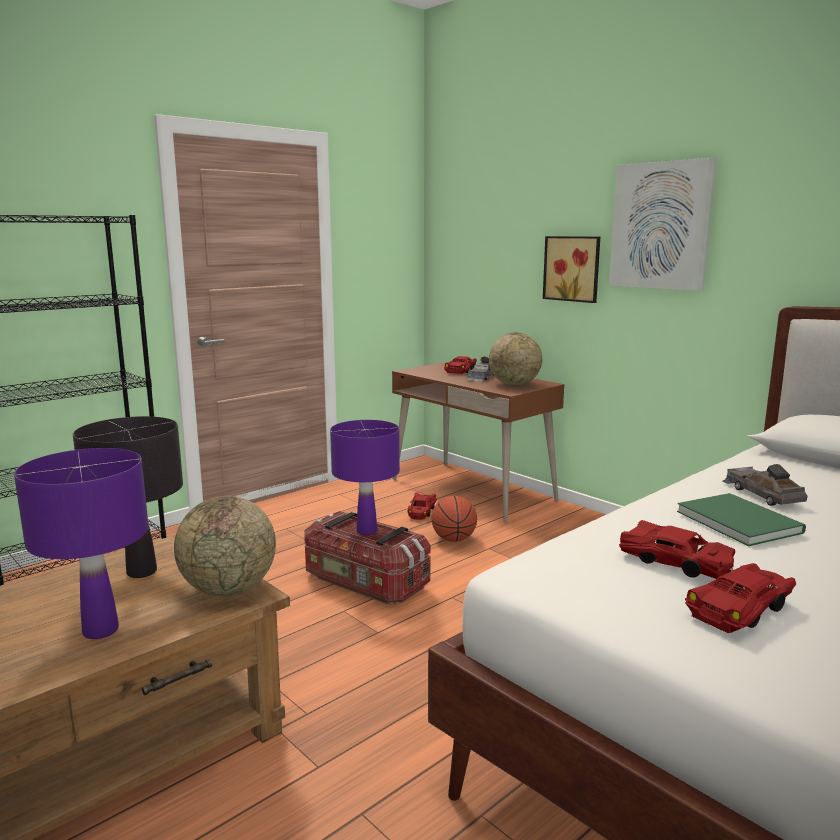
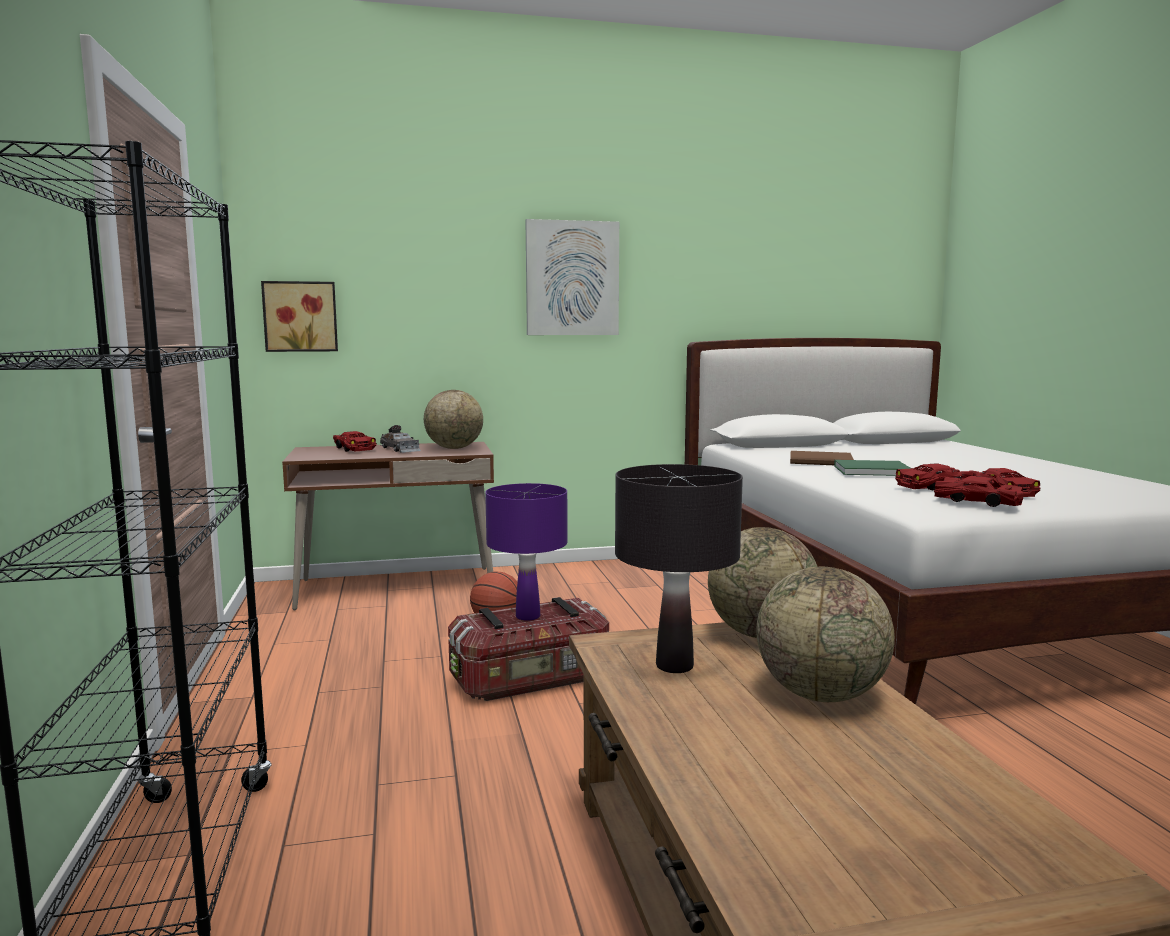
camera: 60 degrees left, 5 degrees down
purple table lamp [14,448,149,639] -> globe [756,567,895,702]
red toy car [407,493,437,520] -> red toy car moved to [934,476,1024,507]
picture [543,236,600,303] -> picture moved to [261,281,338,352]
grey toy car [722,464,808,506] -> brown book [790,451,854,465]

